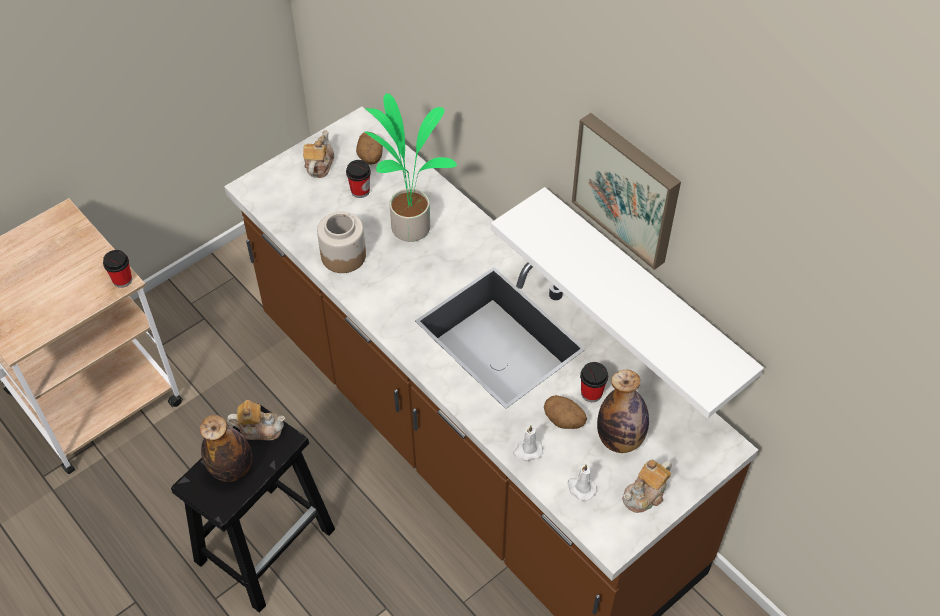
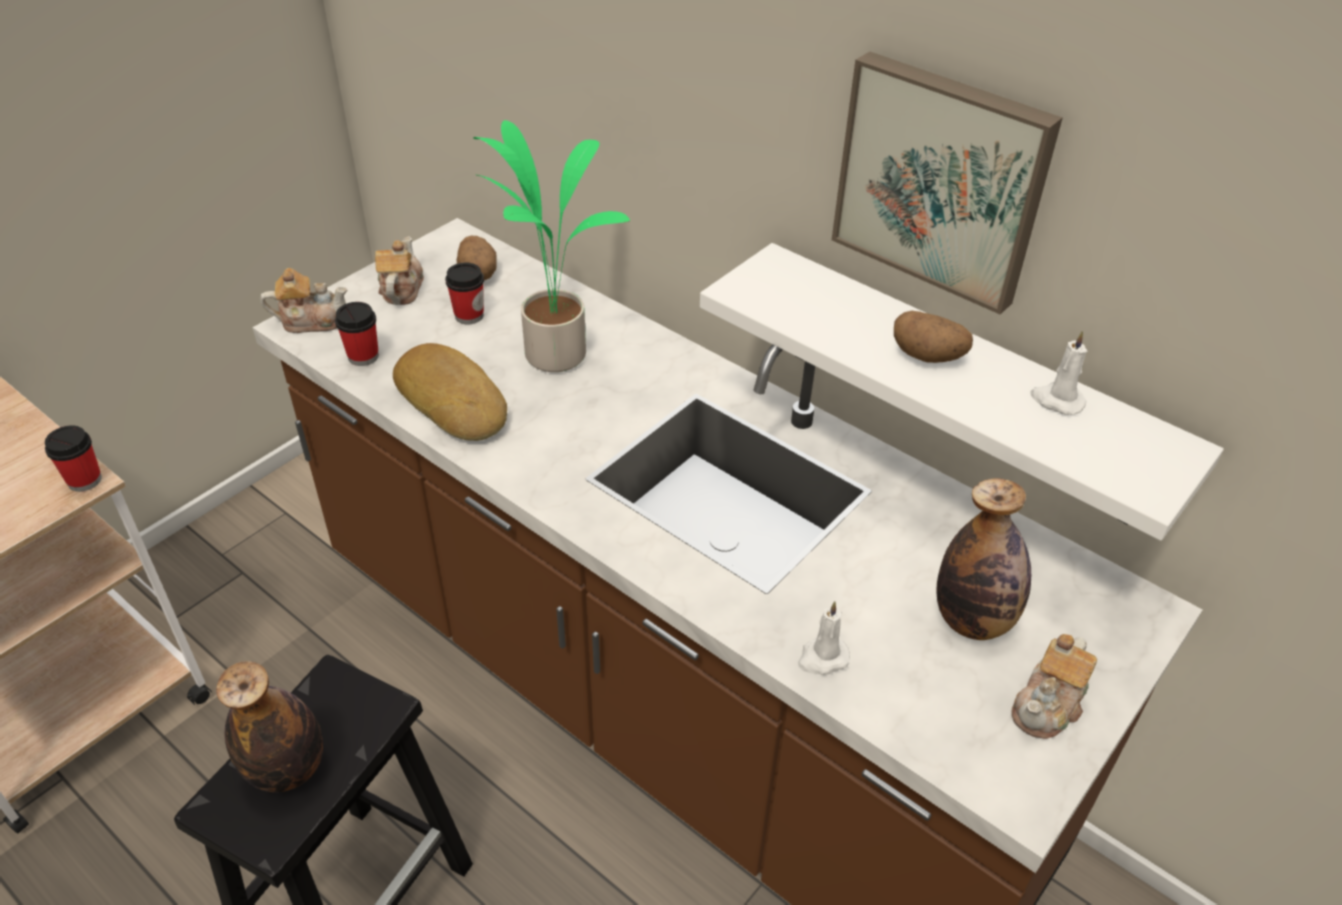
camera: 10 degrees left, 10 degrees down
teapot [227,400,285,440] -> teapot moved to [261,268,348,333]
jar [317,212,366,273] -> bread [393,343,507,441]
potato [544,395,587,429] -> potato moved to [894,311,973,363]
white candle [567,464,597,501] -> white candle moved to [1030,331,1087,415]
cup [580,362,608,402] -> cup moved to [335,302,379,366]

